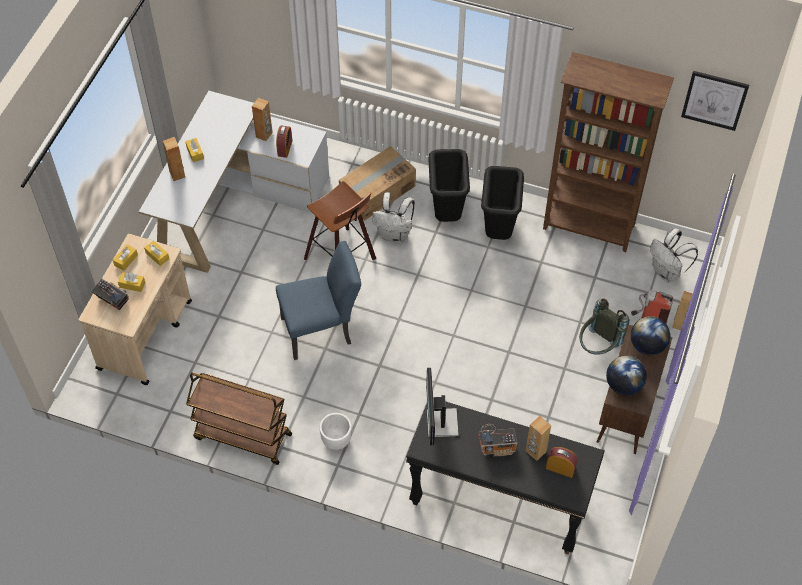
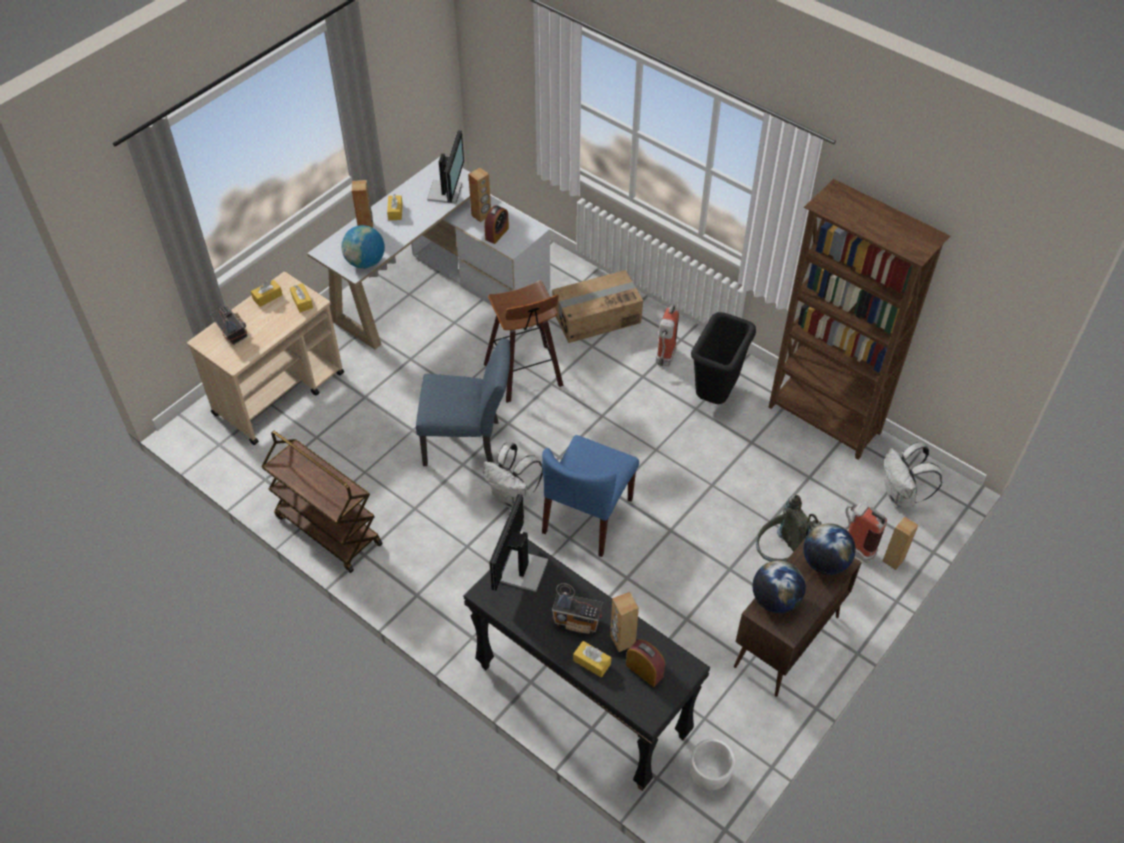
camera: 20 degrees right, 5 degrees down
yellow tissue box [118,272,145,292] -> yellow tissue box moved to [573,641,611,677]
white planter [320,413,352,450] -> white planter moved to [690,739,735,790]
white backpack [372,192,415,243] -> white backpack moved to [483,442,543,509]
black trash can [428,149,470,222] -> fire extinguisher [656,304,679,366]
picture [681,71,749,131] -> none
none -> globe [341,225,385,268]
none -> monitor [427,131,464,204]
none -> blue chair [542,435,639,557]

